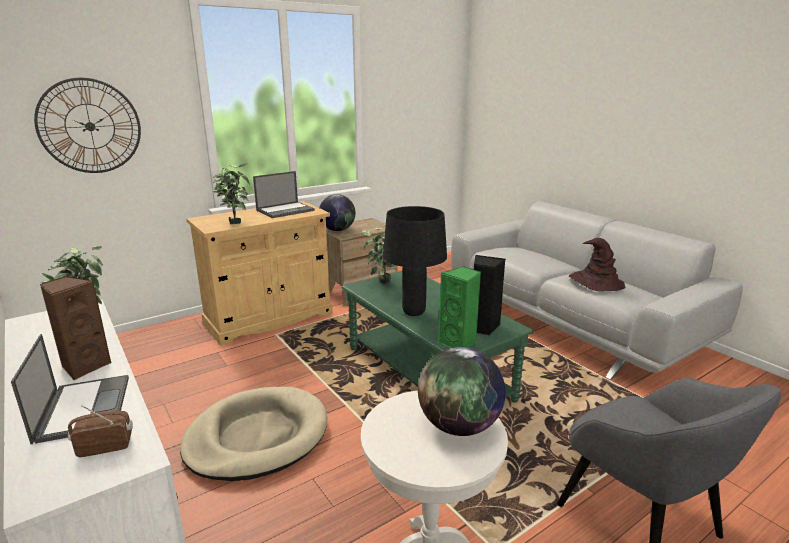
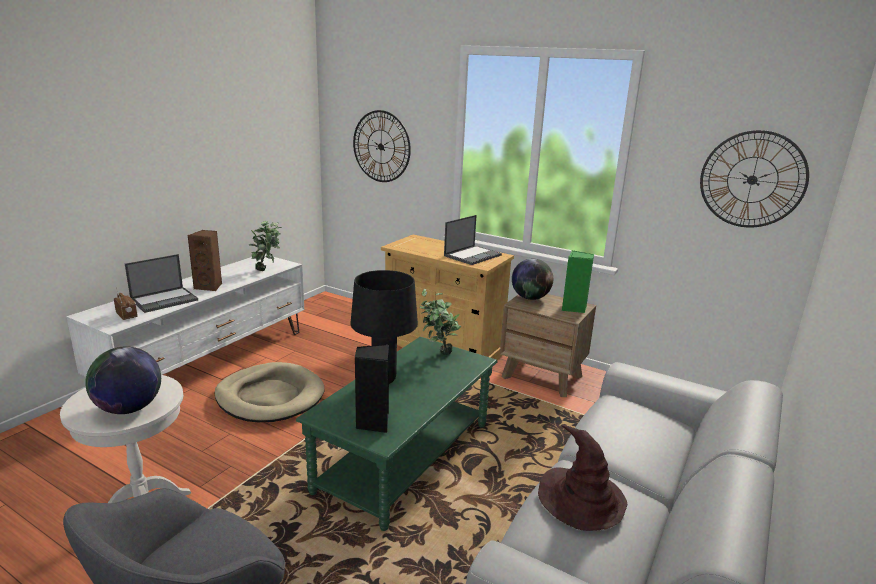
camera: 65 degrees right, 0 degrees up
potted plant [212,163,250,224] -> none
laptop [253,171,315,218] -> laptop turned 75 degrees counterclockwise [444,215,502,265]
green speaker [438,266,481,348] -> green speaker moved to [562,250,594,313]
none -> wall clock [700,130,809,228]

